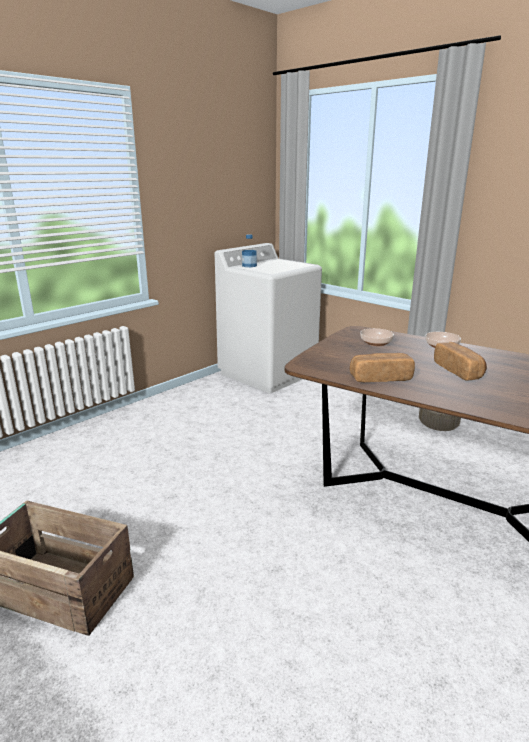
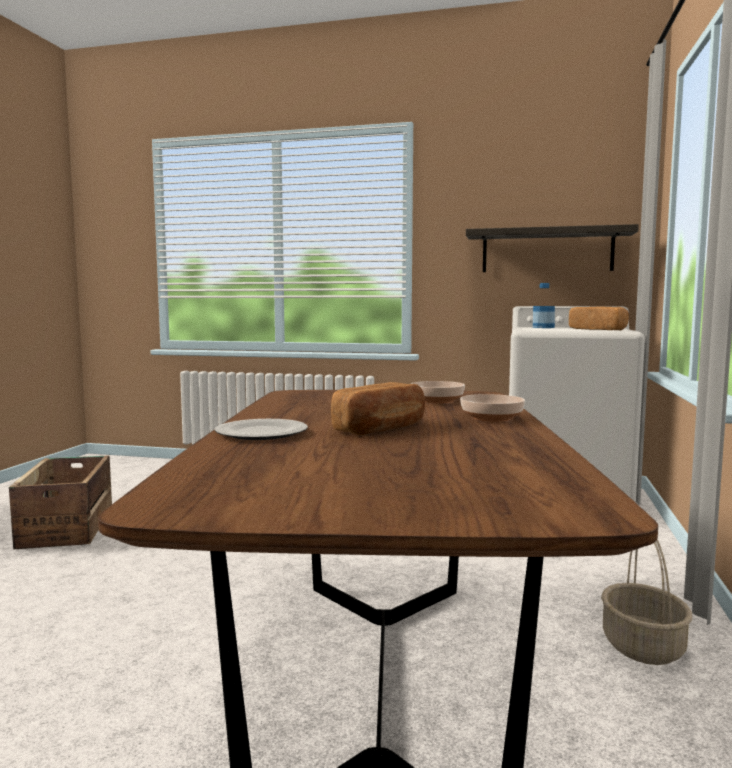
camera: 60 degrees right, 15 degrees down
bread [350,353,415,382] -> bread moved to [569,306,629,330]
none -> plate [215,419,308,440]
none -> shelf [466,224,639,272]

